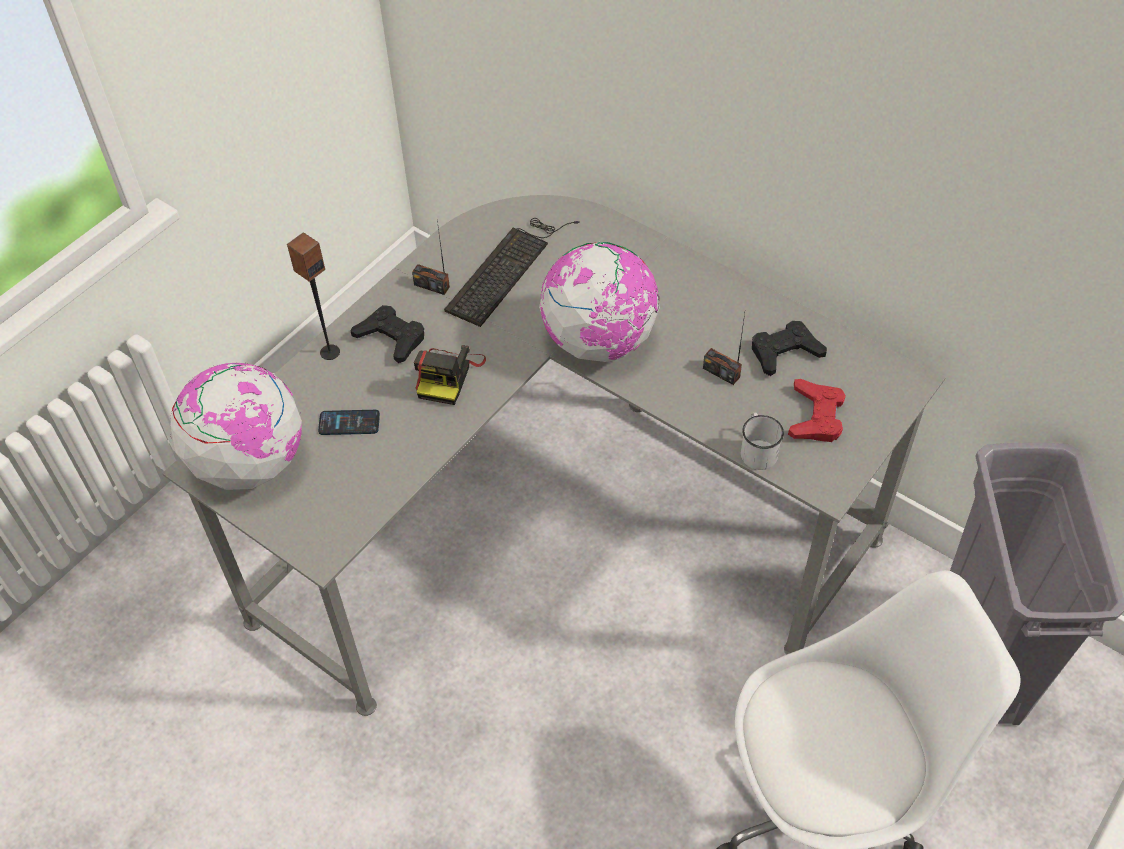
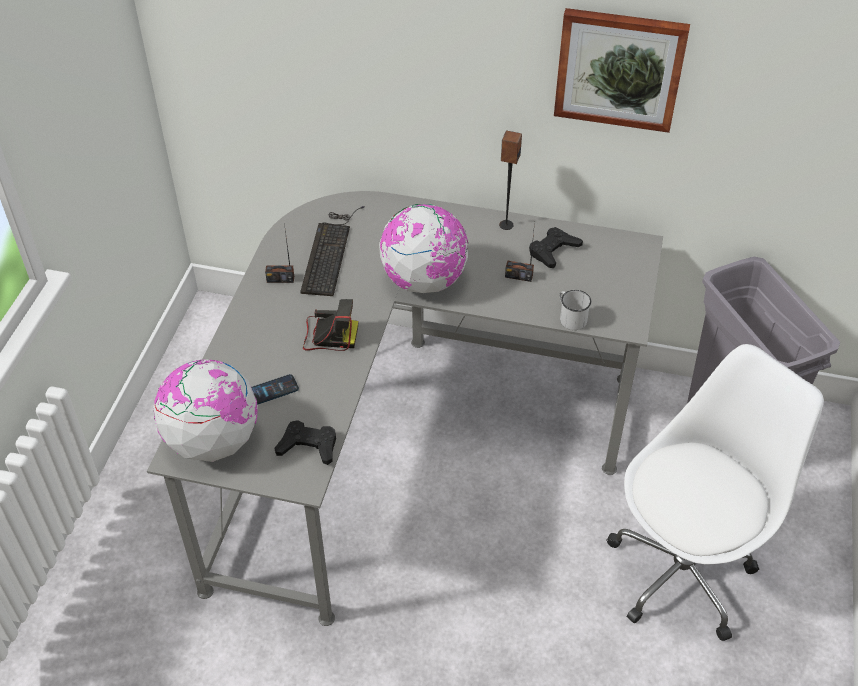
camera: 25 degrees left, 5 degrees down
speaker [287,233,340,360] -> speaker moved to [499,131,522,230]
black game controller [351,305,424,363] -> black game controller moved to [275,420,336,465]
camera [414,345,486,405] -> camera turned 75 degrees counterclockwise [303,299,359,351]
red game controller [788,379,846,442] -> none
none -> picture [554,8,690,133]

